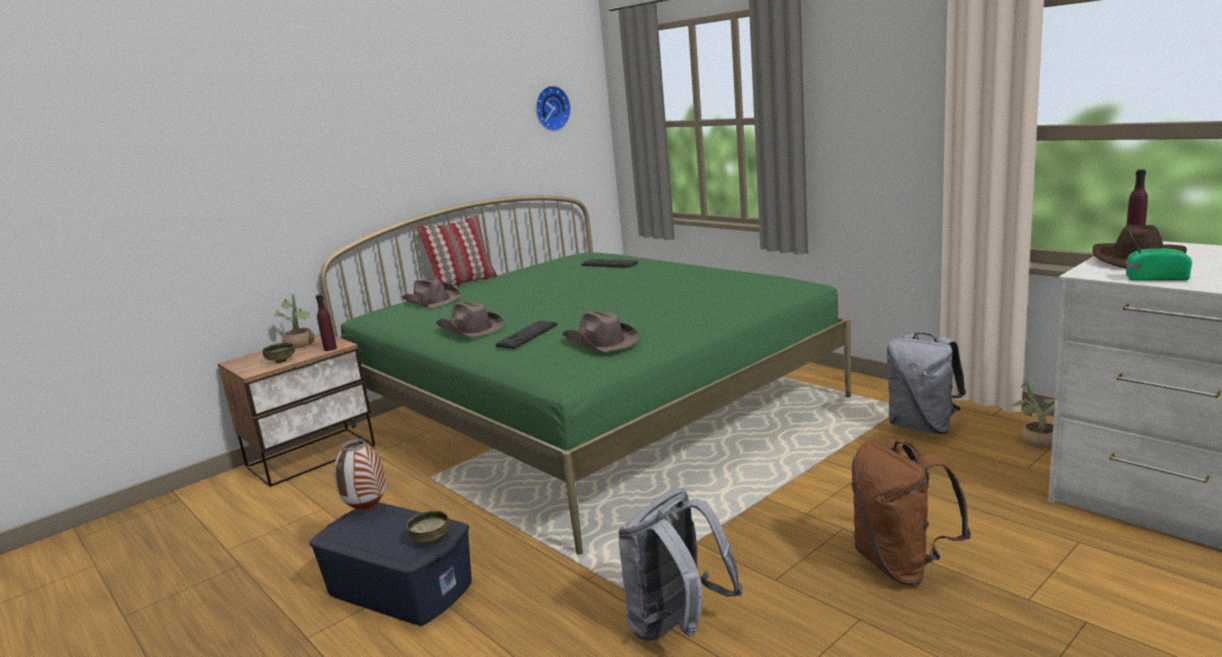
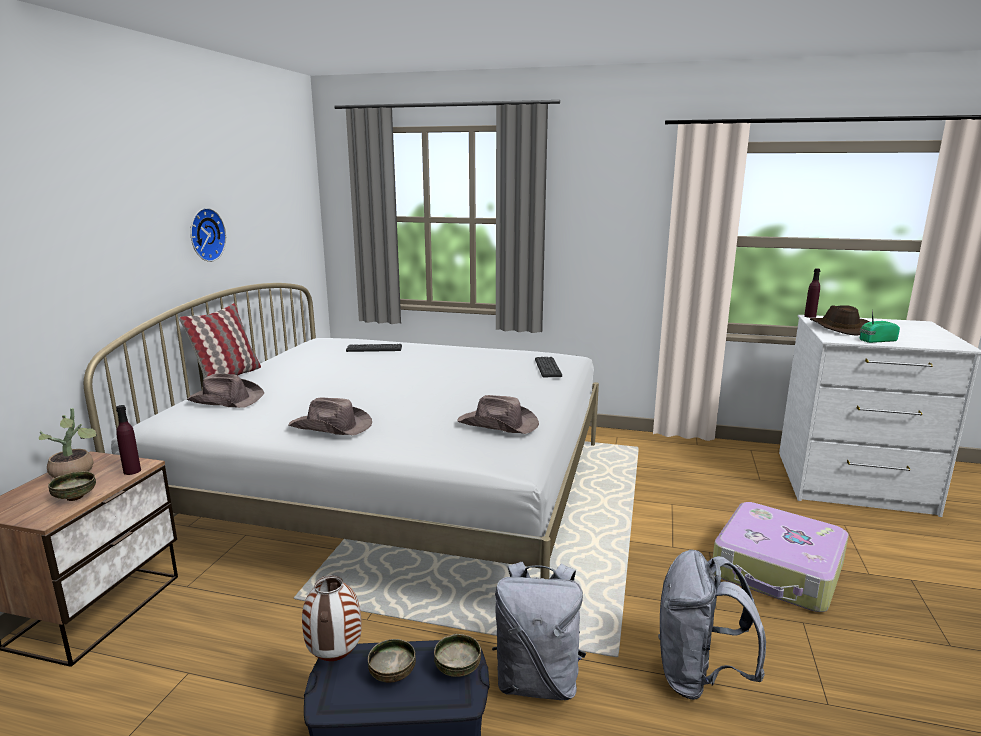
camera: 35 degrees left, 0 degrees up
green bed [320,195,851,555] -> white bed [84,283,599,579]
keyboard [495,321,557,349] -> keyboard moved to [535,357,562,377]
wall clock [536,86,571,131] -> wall clock moved to [190,208,226,262]
brown backpack [851,439,971,585] -> suitcase [713,502,849,612]
grey backpack [887,333,966,434] -> grey backpack moved to [492,562,586,700]
potted plant [1011,380,1055,449] -> none
none -> bowl [368,639,416,682]

